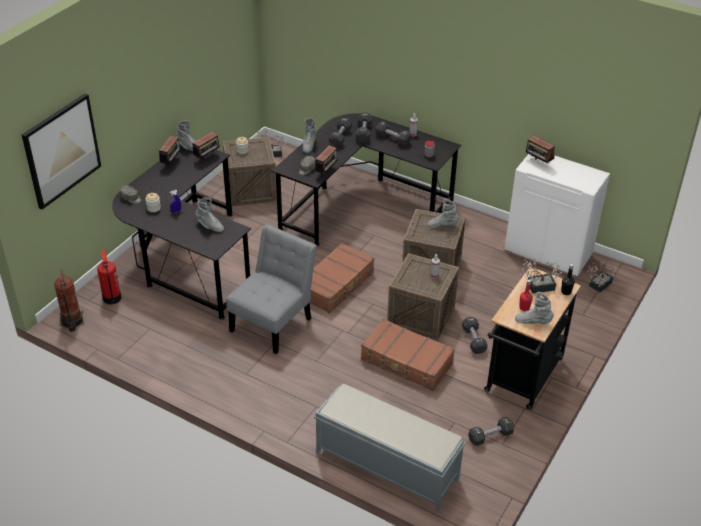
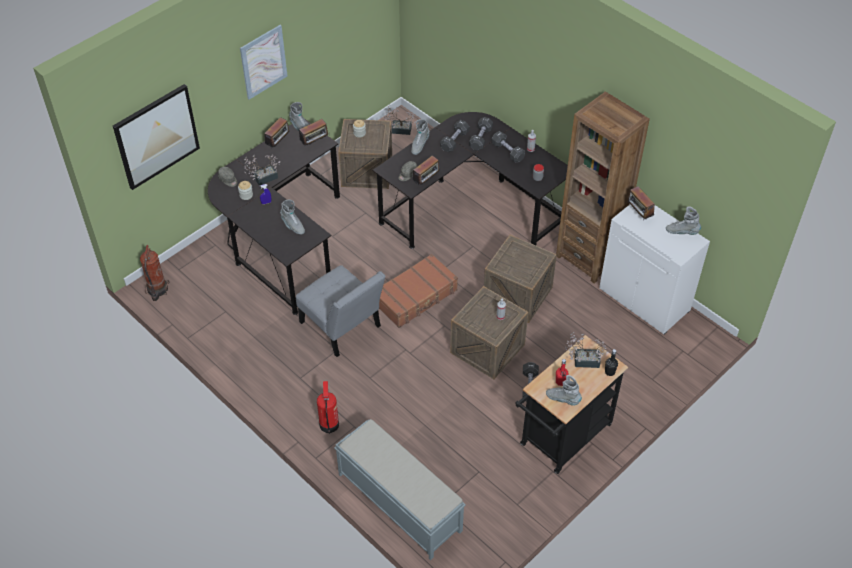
camera: 15 degrees right, 10 degrees up
fire extinguisher [97,250,121,304] -> fire extinguisher moved to [317,381,339,434]
grey chair [226,224,317,354] -> grey chair turned 90 degrees clockwise [296,265,385,357]
brown suitcase [361,319,455,391] -> none
grey boot [427,199,459,228] -> grey boot moved to [666,206,701,235]
black dumbbell [468,417,514,446] -> none
potted plant [586,260,615,292] -> potted plant moved to [244,155,280,186]
none -> picture [240,25,287,99]
none -> brown bookcase [556,92,650,283]

